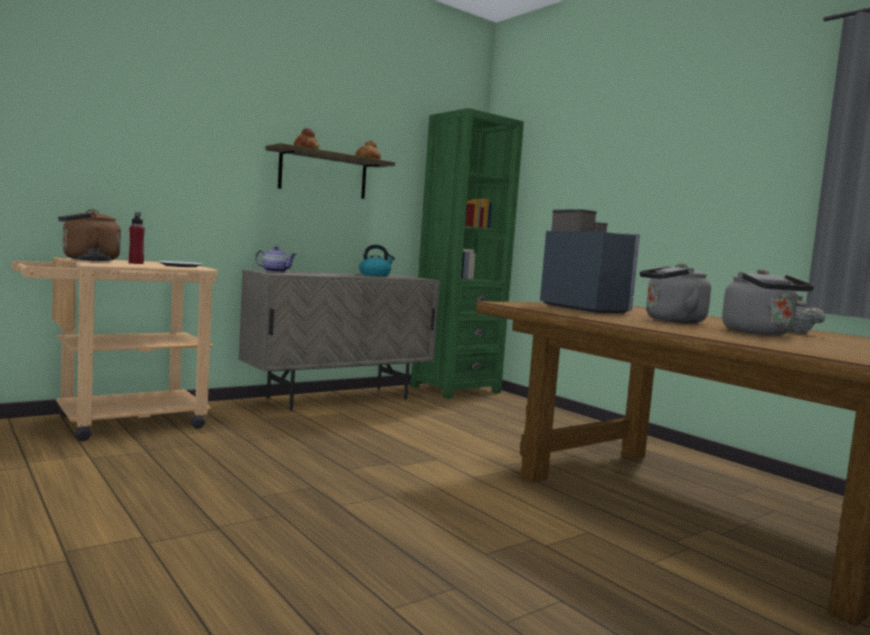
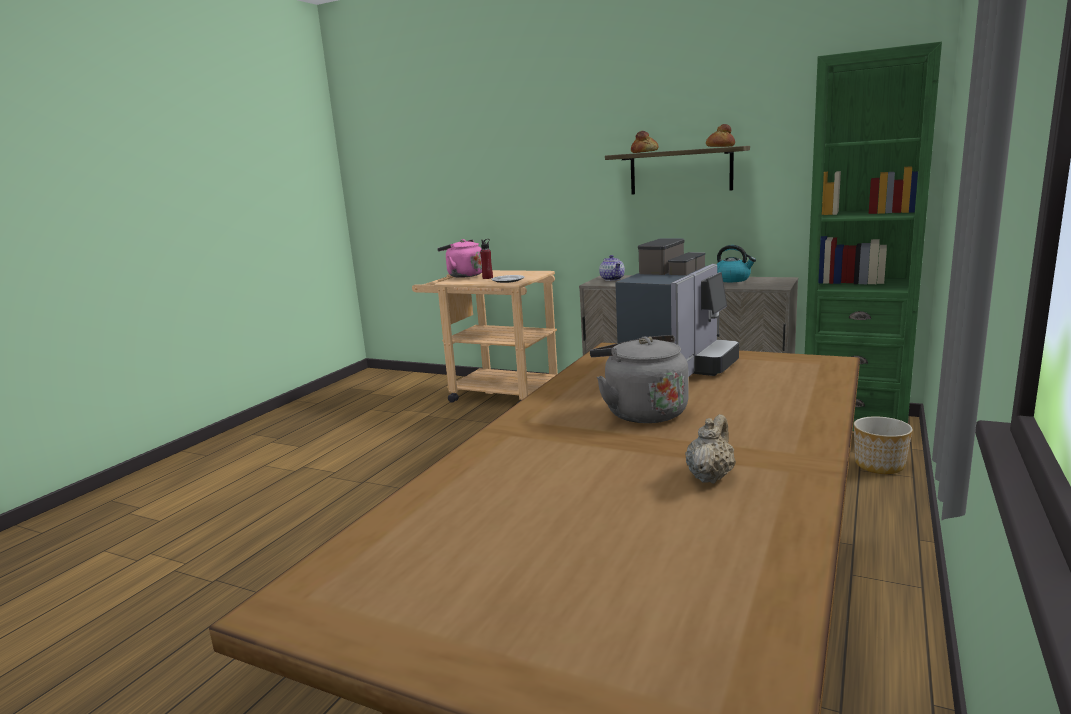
camera: 65 degrees right, 10 degrees up
brown kettle [58,209,121,261] -> pink kettle [437,239,482,278]
grey kettle [722,269,814,336] -> none
none -> planter [854,416,913,474]

